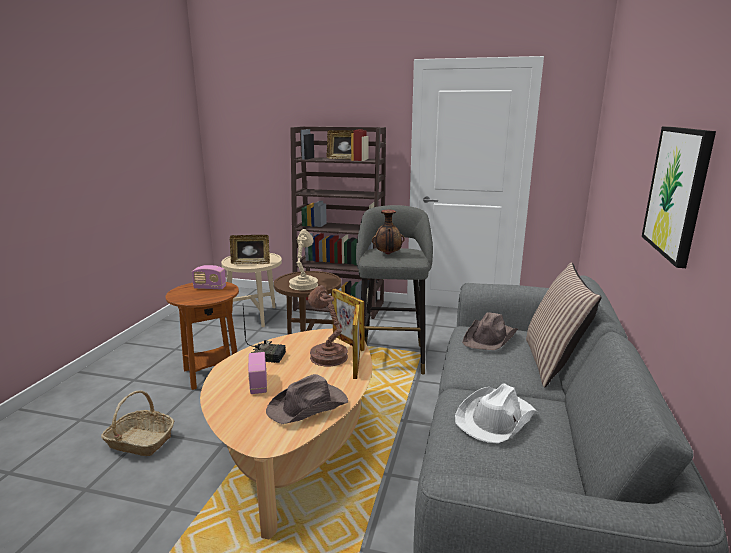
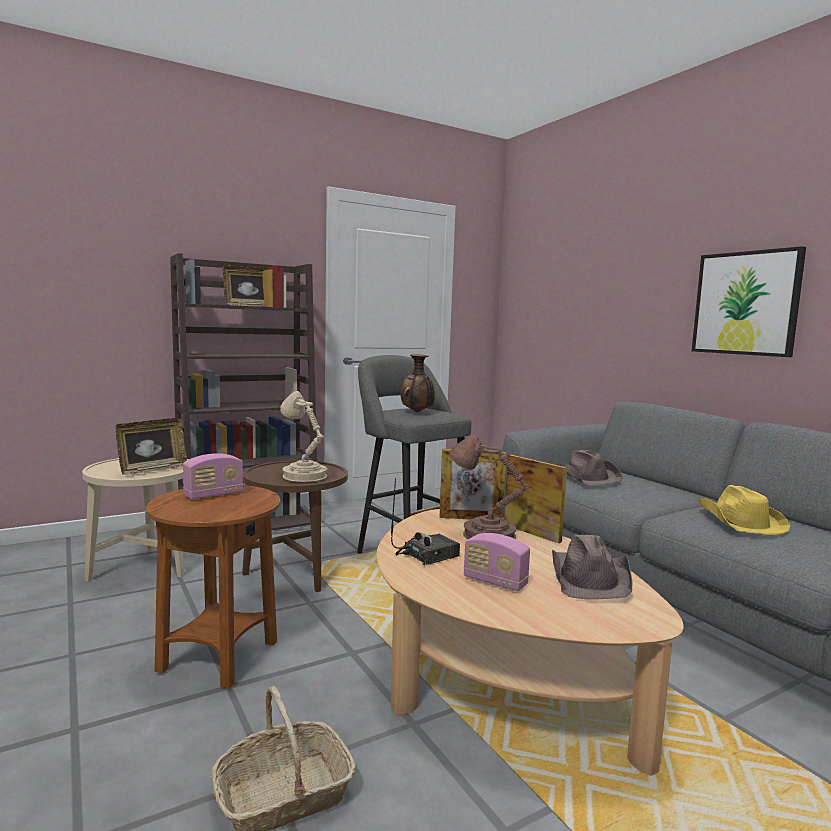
camera: 45 degrees left, 10 degrees down
white hat [455,383,537,443] -> yellow hat [697,485,790,535]
pillow [526,262,602,388] -> none

